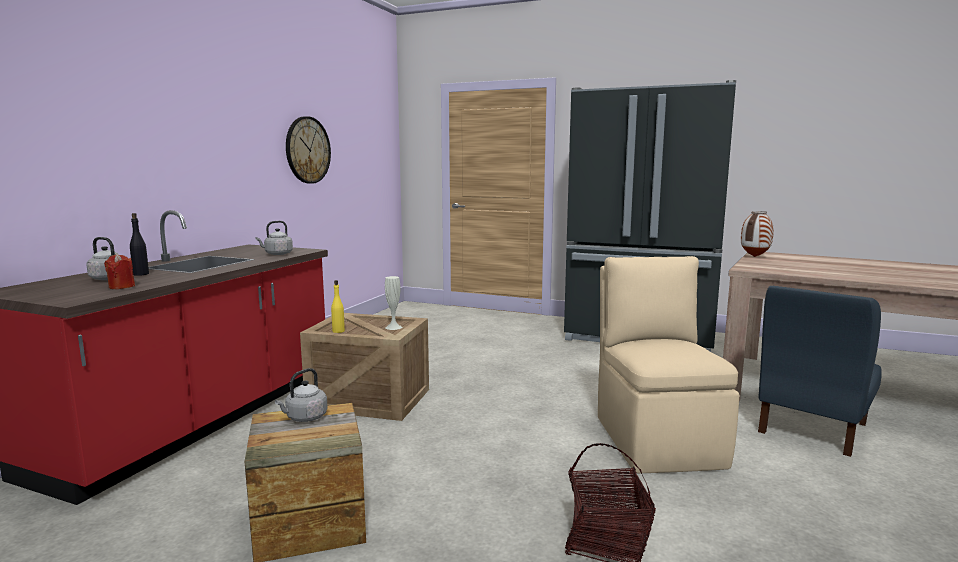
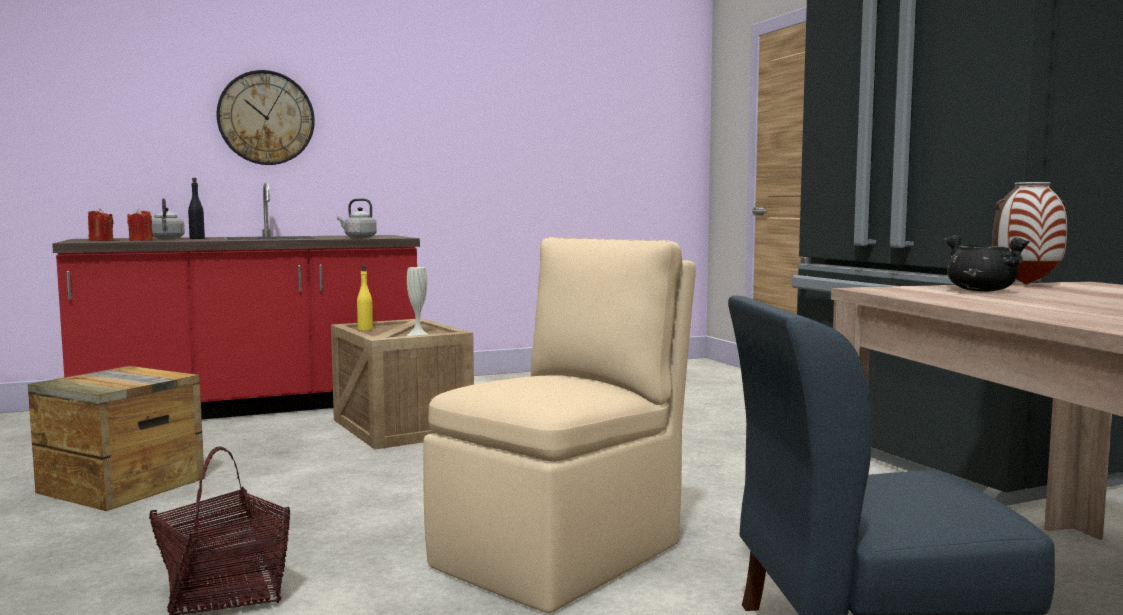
camera: 45 degrees right, 5 degrees down
grey kettle [275,368,328,422] -> none
wall clock [286,116,331,184] -> wall clock moved to [216,70,315,165]
none -> red candle [88,209,114,241]
none -> black cooking pot [944,235,1030,292]

